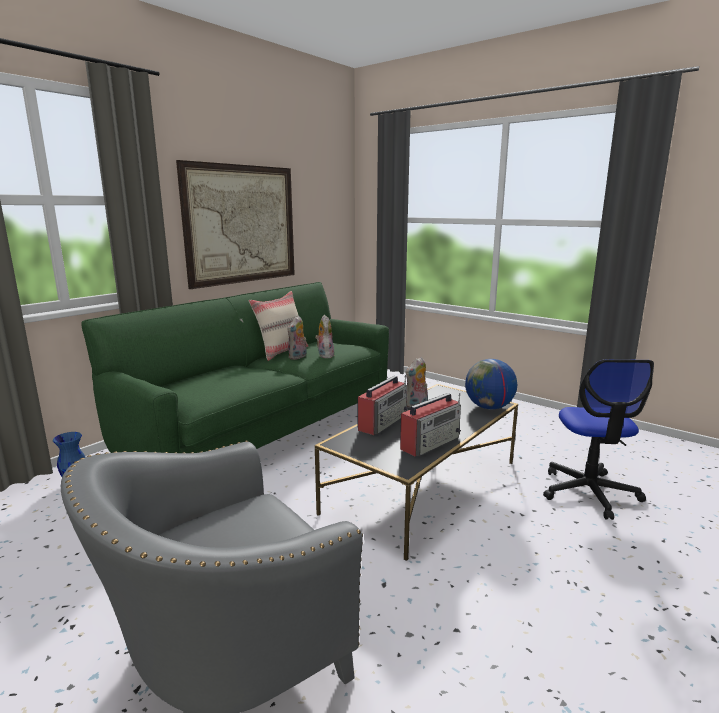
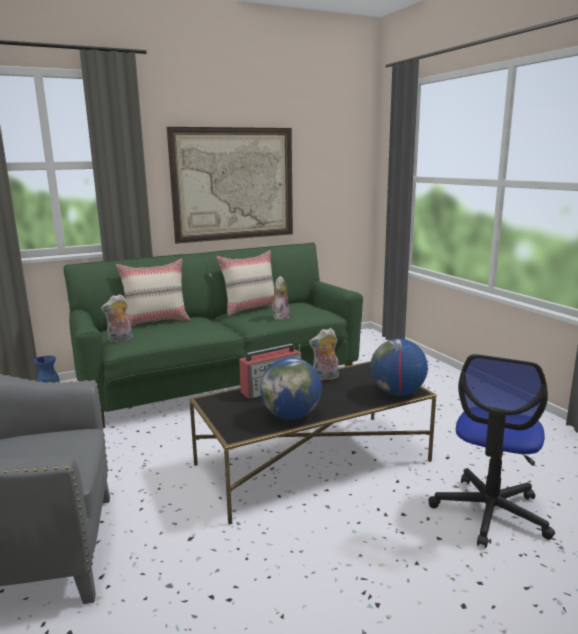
camera: 25 degrees right, 0 degrees up
plush toy [288,316,307,360] -> plush toy moved to [101,294,132,343]
radio [400,393,461,456] -> globe [260,357,322,420]
none -> beige pillow [116,259,190,327]

